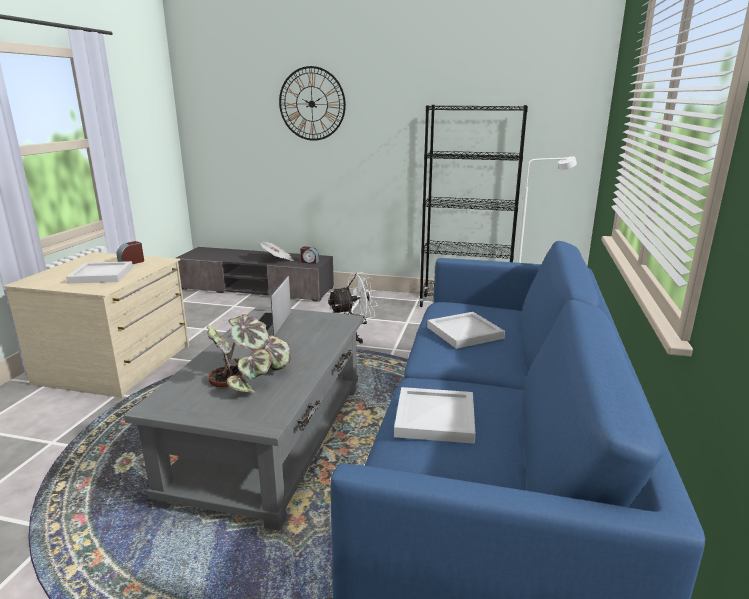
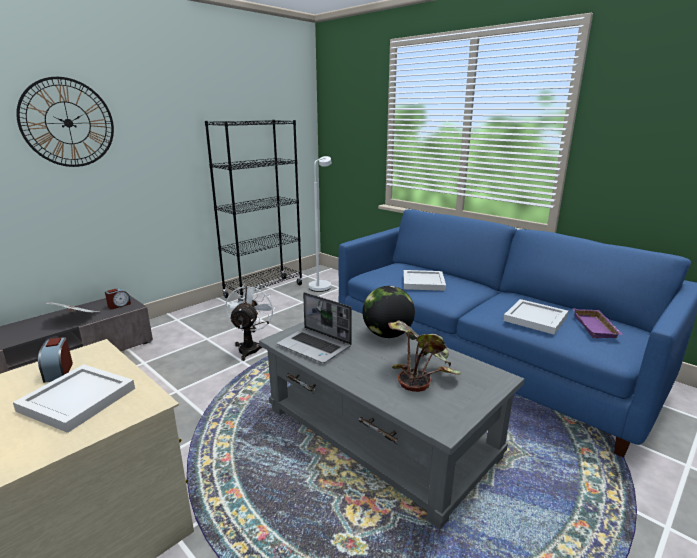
camera: 60 degrees left, 0 degrees up
none -> globe [362,286,415,338]
none -> purple tray [573,308,623,338]

